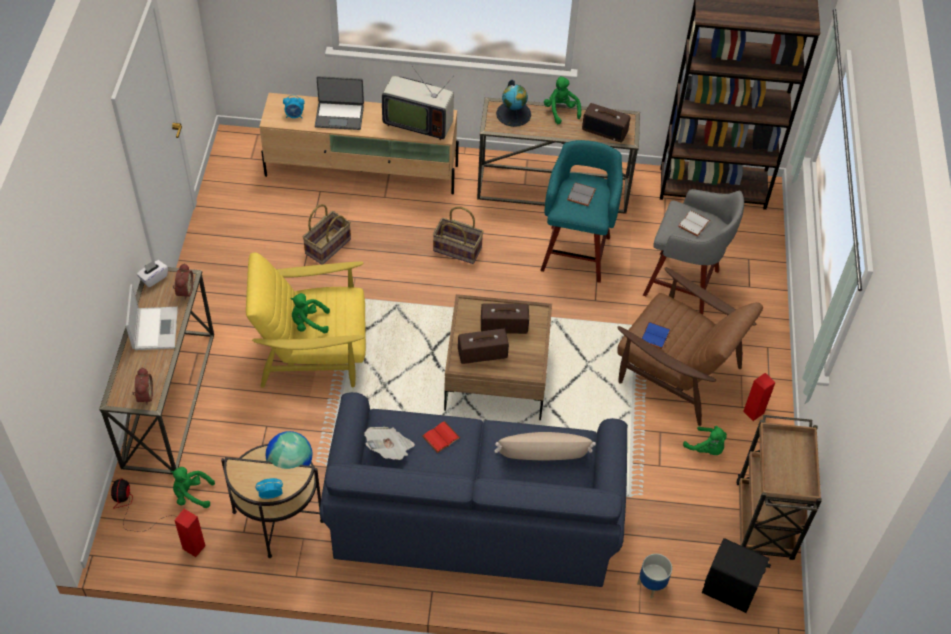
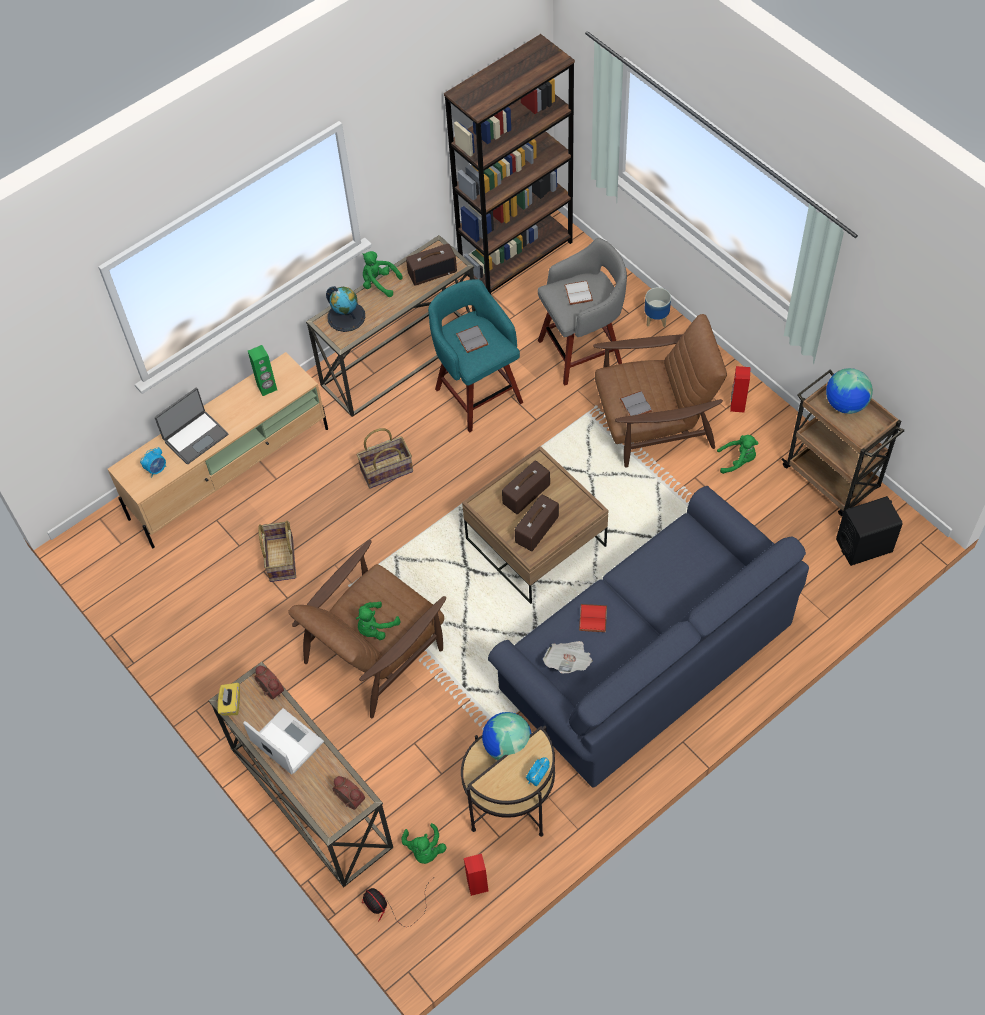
camera: 40 degrees left, 5 degrees up
white tissue box [137,260,168,287] -> yellow tissue box [218,683,240,716]
green plush toy [171,467,215,508] -> green plush toy turned 60 degrees counterclockwise [402,823,446,864]
yellow armchair [246,253,366,388] -> brown armchair [288,540,446,718]
television [382,66,454,140] -> green speaker [248,345,277,396]
beige pillow [494,432,596,460] -> none
planter [637,554,672,599] -> planter moved to [644,287,671,327]
blue book [642,322,671,349] -> grey book [620,391,652,416]
none -> globe [826,368,873,414]

